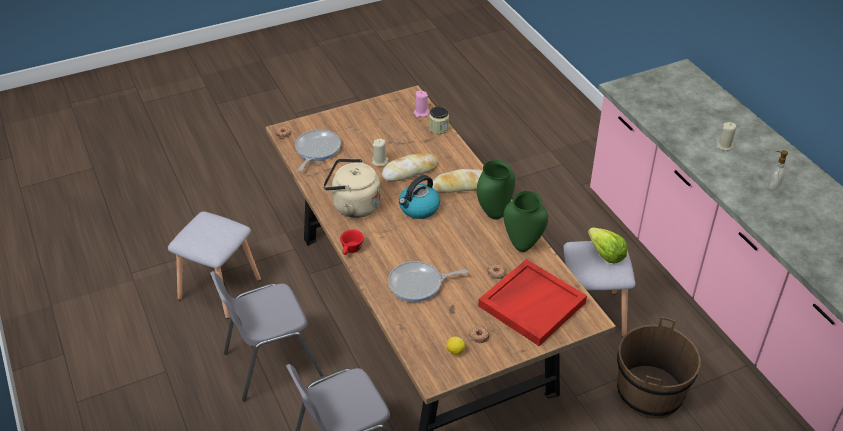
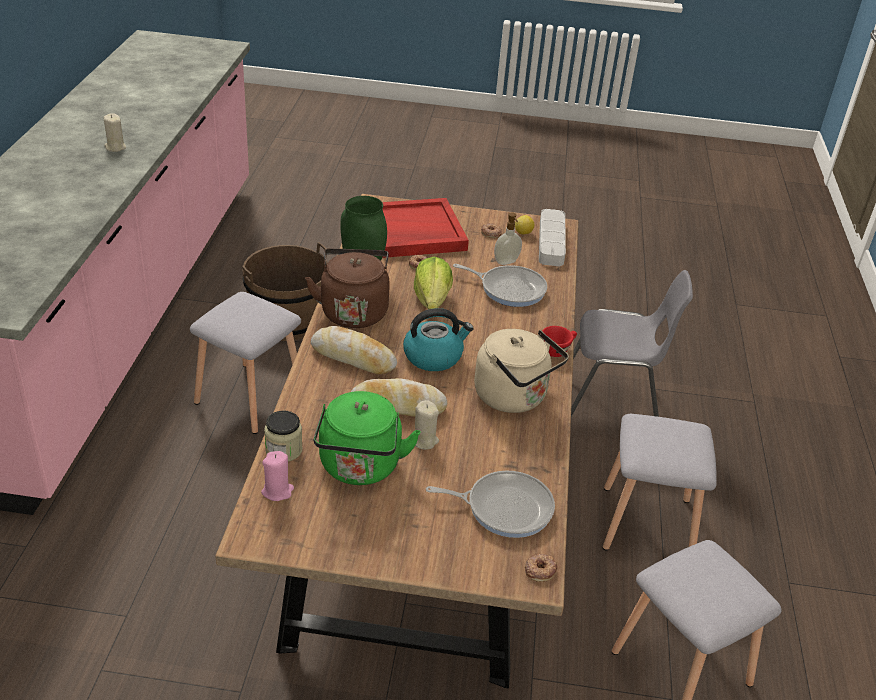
camera: 150 degrees left, 5 degrees down
grey chair [210,271,323,402] -> grey stool [603,414,717,551]
frying pan [295,129,341,171] -> frying pan turned 135 degrees counterclockwise [426,471,555,538]
green vase [477,160,515,220] -> brown kettle [305,248,390,328]
lettuce [588,227,627,263] -> lettuce moved to [414,257,453,310]
beige candle [716,122,736,151] -> beige candle moved to [103,113,126,152]
soap dispenser [768,150,788,191] -> soap dispenser moved to [494,212,522,265]
none -> green kettle [313,391,421,485]
none -> grey tray [539,209,566,266]

